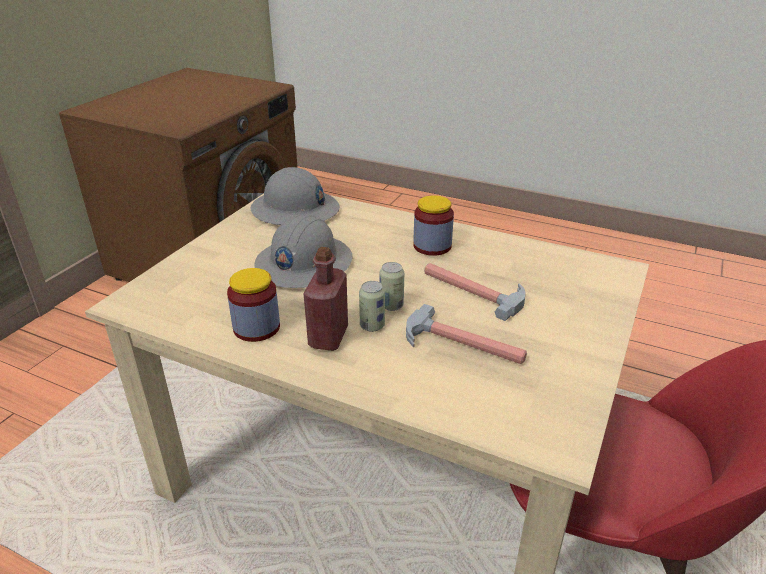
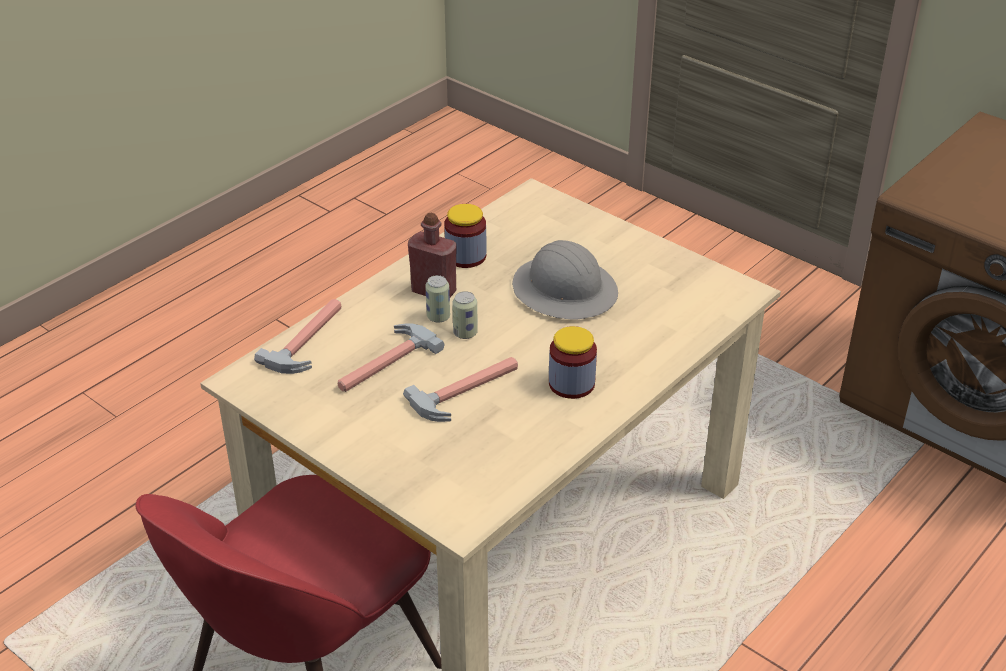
camera: 105 degrees right, 5 degrees up
grey hard hat [251,167,340,225] -> none
none -> hammer [254,299,341,374]

